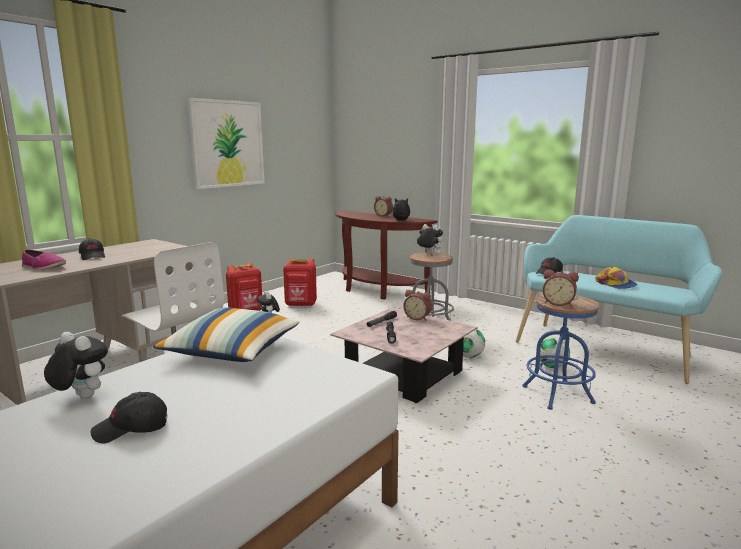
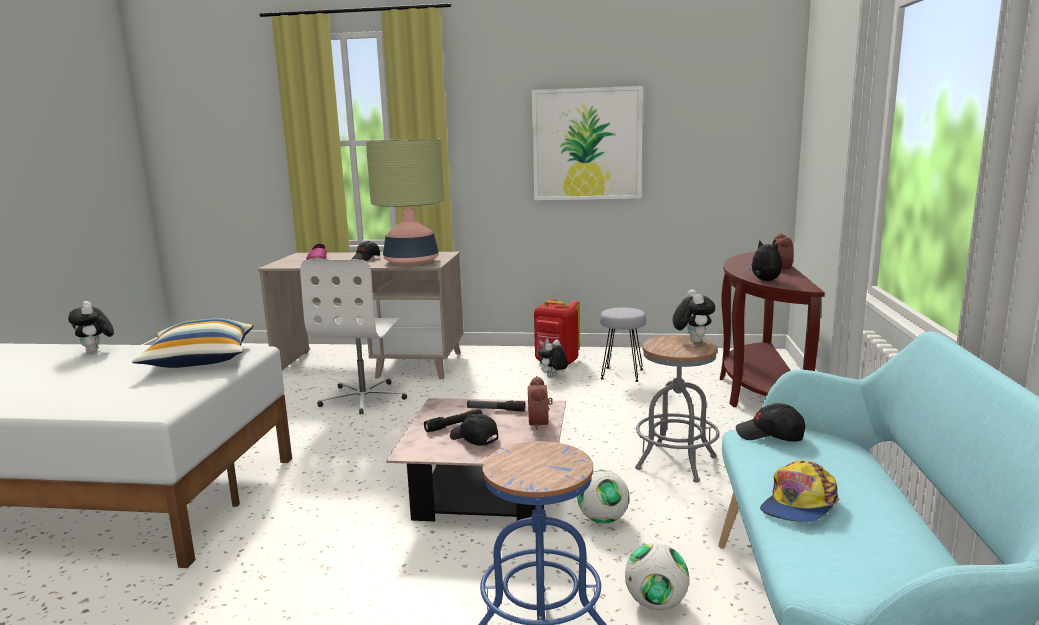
camera: 60 degrees right, 0 degrees up
plush toy [44,332,108,399] -> plush toy turned 150 degrees clockwise [68,301,114,353]
black cap [90,392,167,444] -> black cap moved to [450,414,498,446]
red backpack [283,258,317,307] -> grey stool [600,307,646,382]
alarm clock [543,270,579,306] -> none
none -> table lamp [366,139,444,266]

